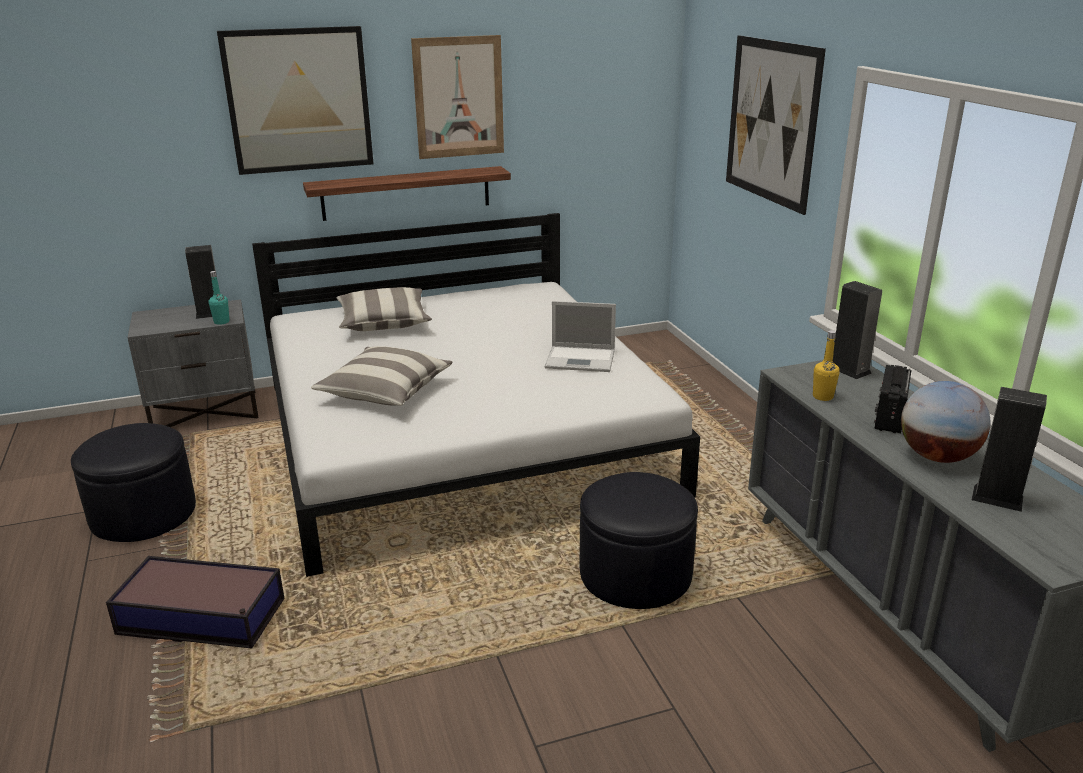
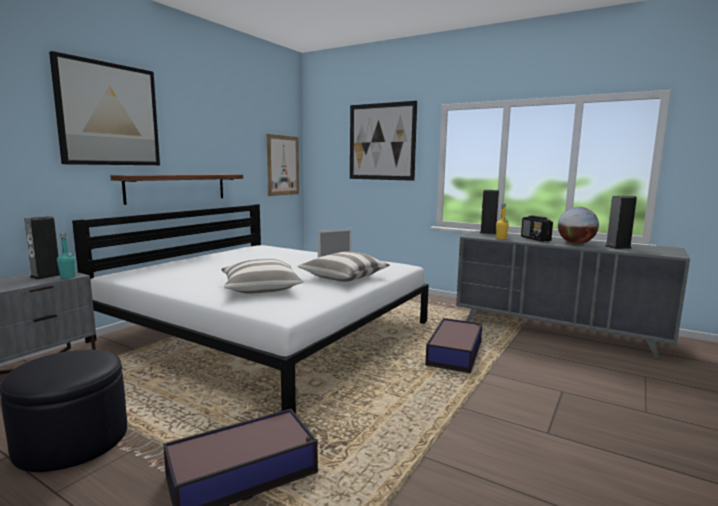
camera: 40 degrees left, 15 degrees down
pillow [336,287,432,331] -> pillow moved to [297,251,390,282]
picture [411,35,504,159] -> picture moved to [267,134,299,196]
black ottoman [579,472,698,609] -> storage box [425,318,482,373]

